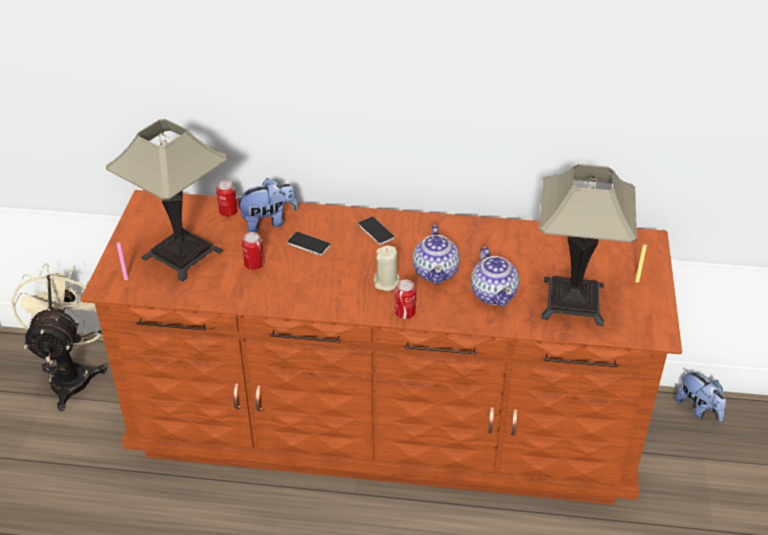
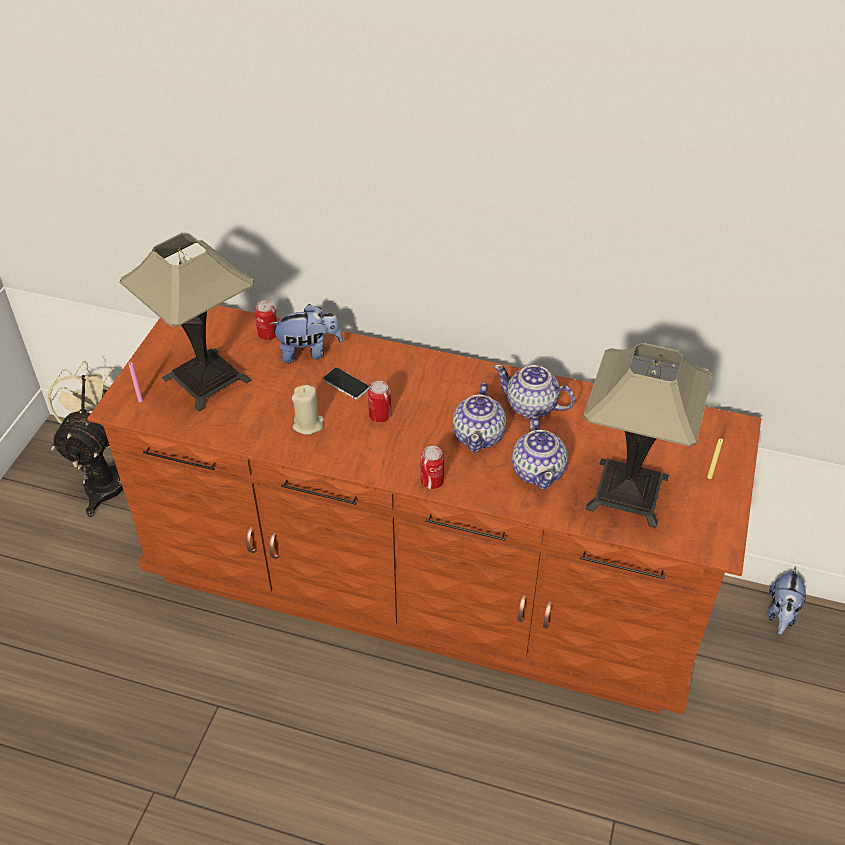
camera: 10 degrees right, 5 degrees up
can [242,232,264,270] -> can moved to [368,381,391,422]
phone [358,217,395,245] -> none
beige candle [373,245,400,291] -> beige candle moved to [292,385,324,435]
plush toy [675,369,726,422] -> plush toy turned 45 degrees clockwise [768,567,806,635]
none -> teapot [494,364,575,418]

